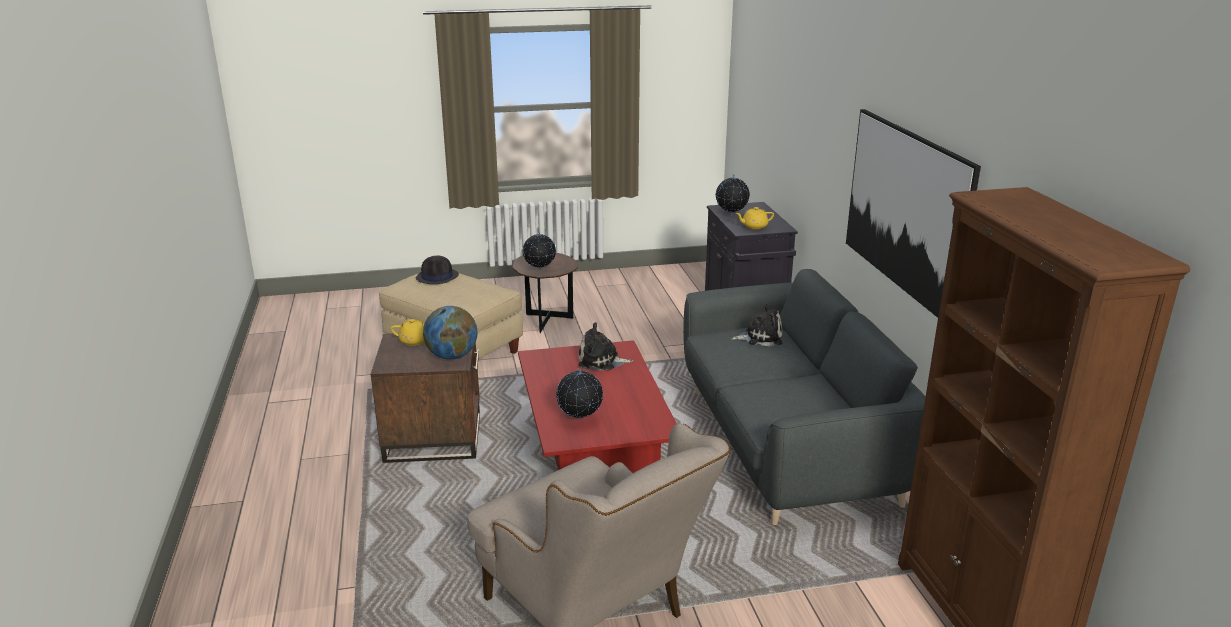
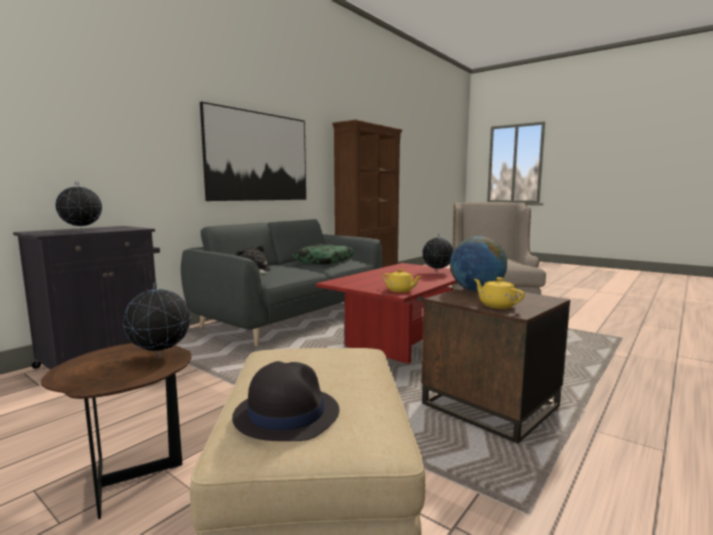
camera: 130 degrees left, 15 degrees down
plush toy [578,322,633,370] -> none
yellow teapot [736,207,774,229] -> yellow teapot moved to [383,269,422,292]
none -> pillow [292,244,354,264]

